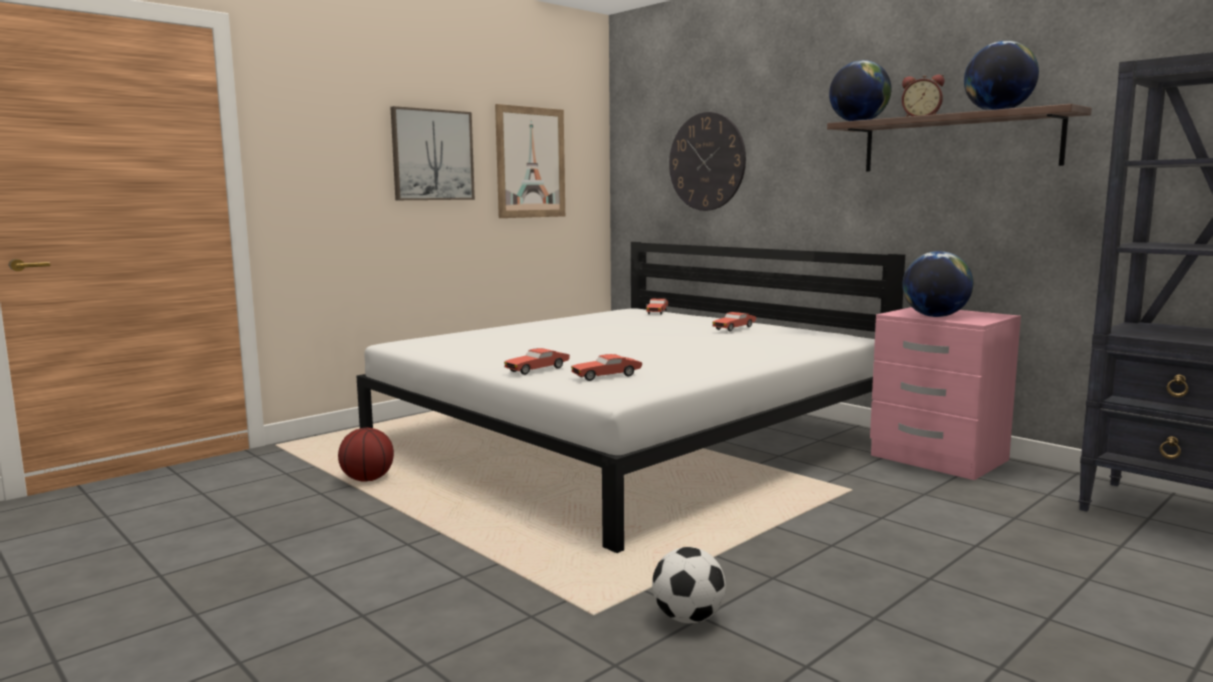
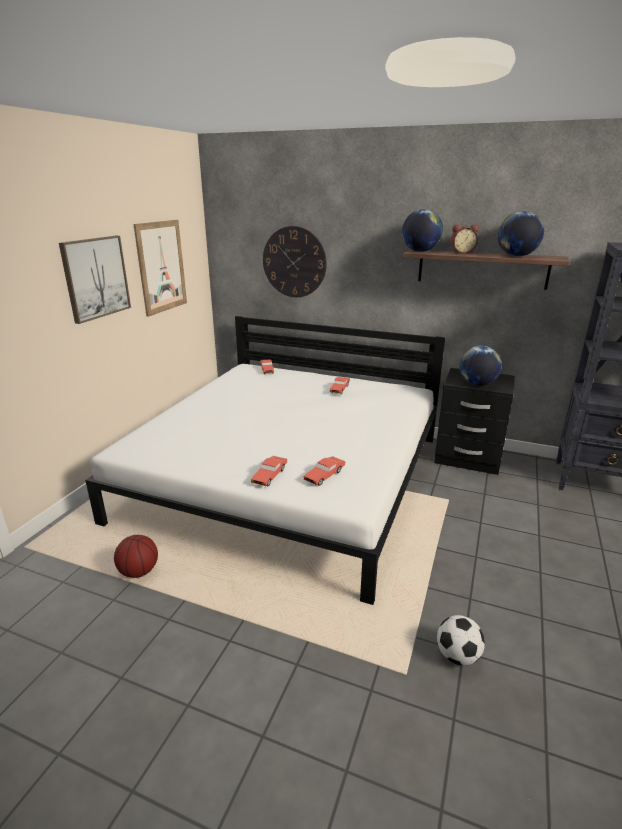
camera: 25 degrees left, 15 degrees up
pink nightstand [870,307,1021,480] -> black nightstand [434,368,515,475]

